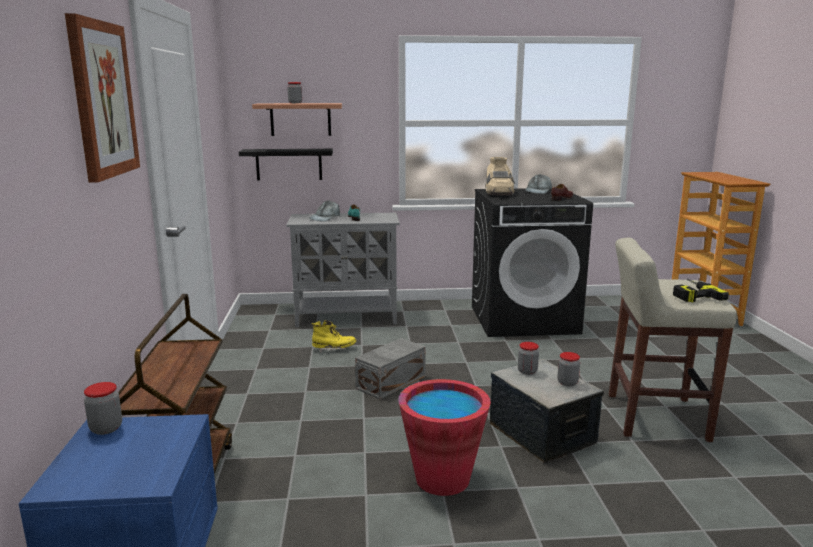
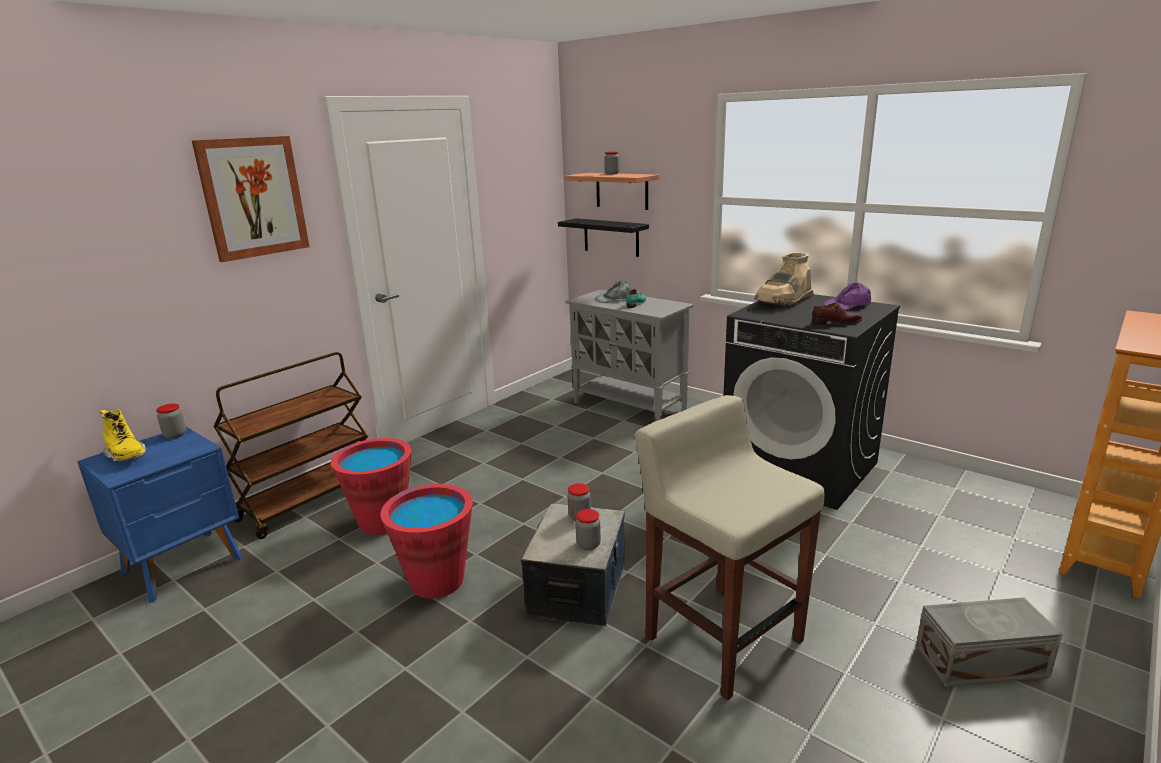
camera: 45 degrees right, 5 degrees up
yellow boot [311,320,356,353] -> yellow boot moved to [100,409,146,461]
grey storage box [355,338,426,400] -> grey storage box moved to [916,597,1063,687]
grey cap [525,174,552,194] -> purple cap [823,283,871,310]
power drill [673,278,729,303] -> none
none -> red bucket [331,438,412,535]

